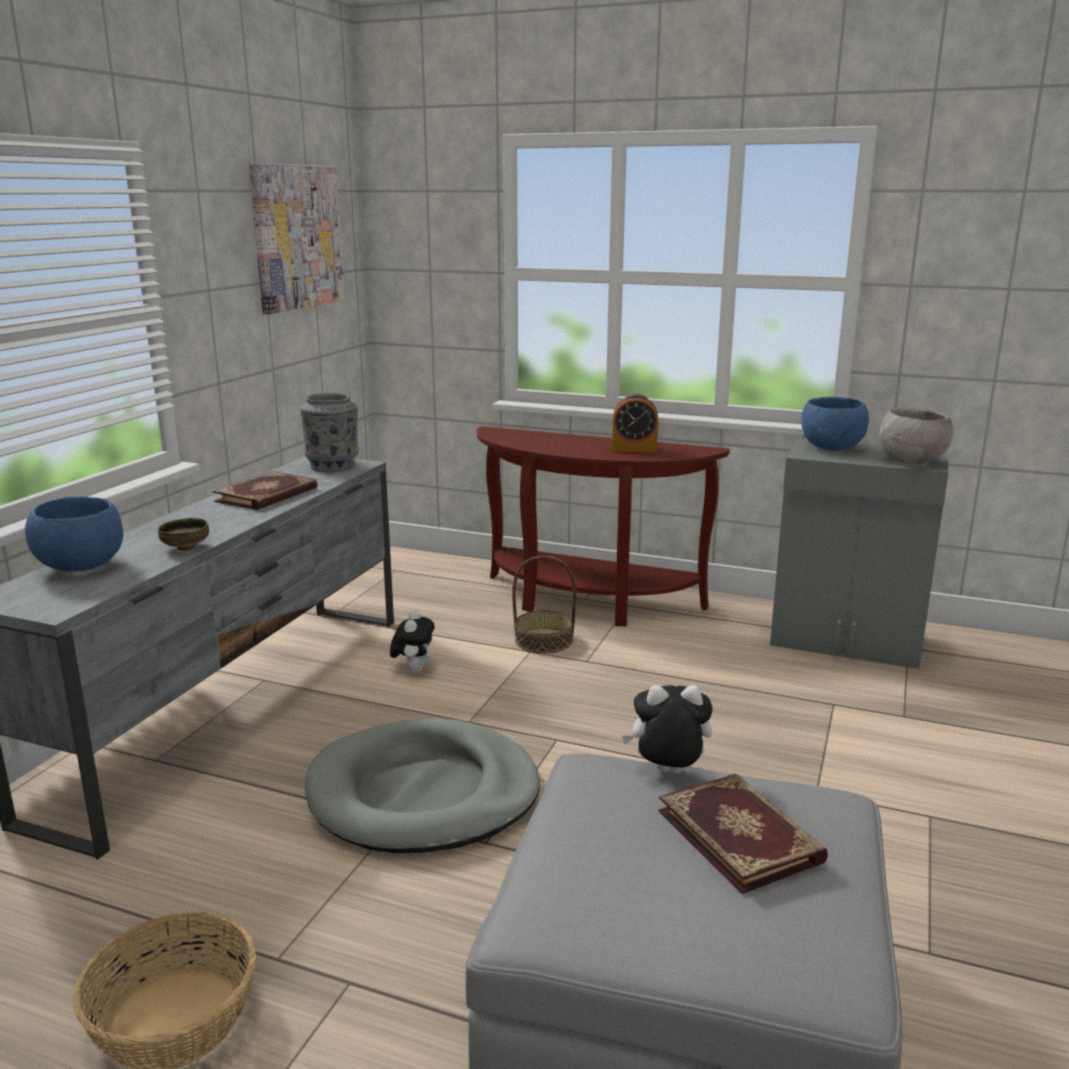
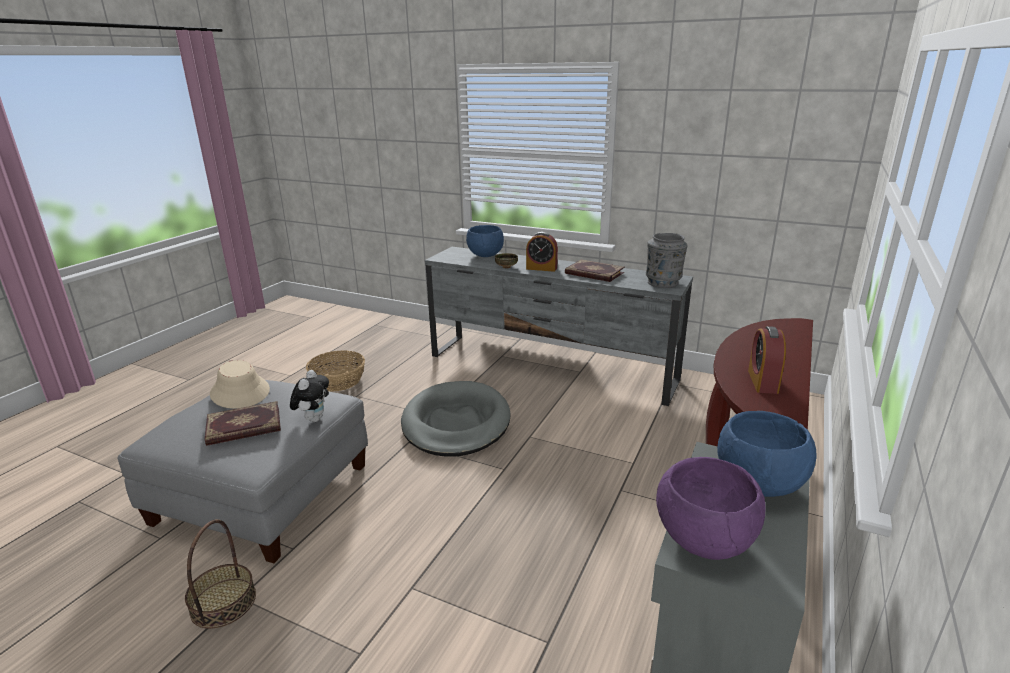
camera: 95 degrees right, 5 degrees up
picture [249,163,345,314] -> none
plush toy [390,610,435,673] -> none
basket [512,556,576,653] -> basket moved to [185,519,256,629]
grey bowl [879,408,953,464] -> purple bowl [656,457,766,560]
none -> beige hat [210,360,270,409]
none -> alarm clock [526,232,558,272]

